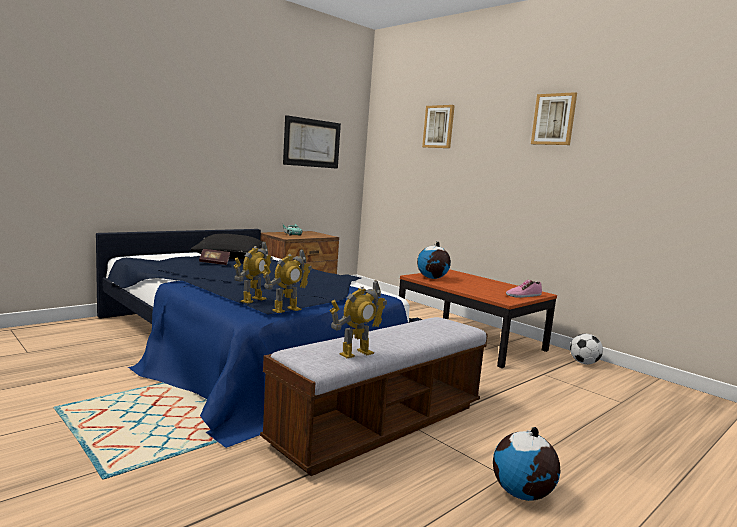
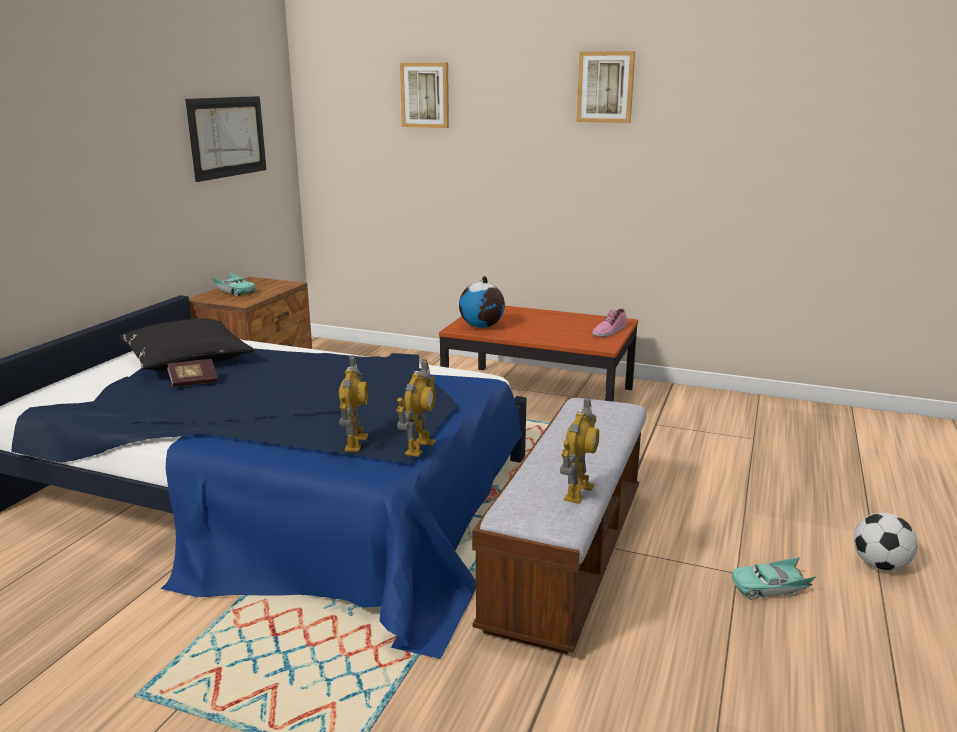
camera: 25 degrees left, 10 degrees up
globe [493,427,560,501] -> turquoise toy car [731,557,817,599]
football [570,334,603,364] -> football moved to [854,513,918,571]

